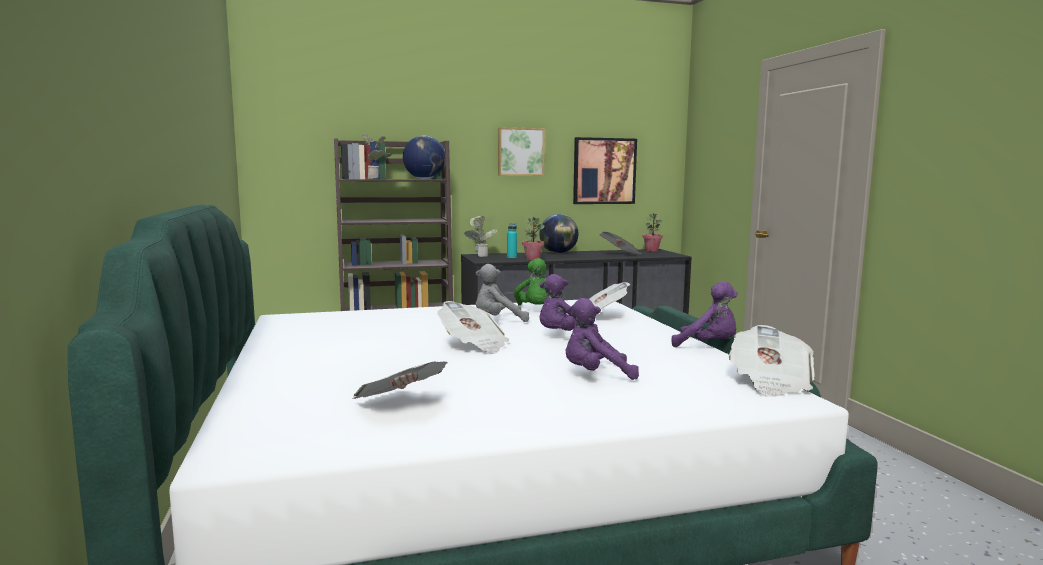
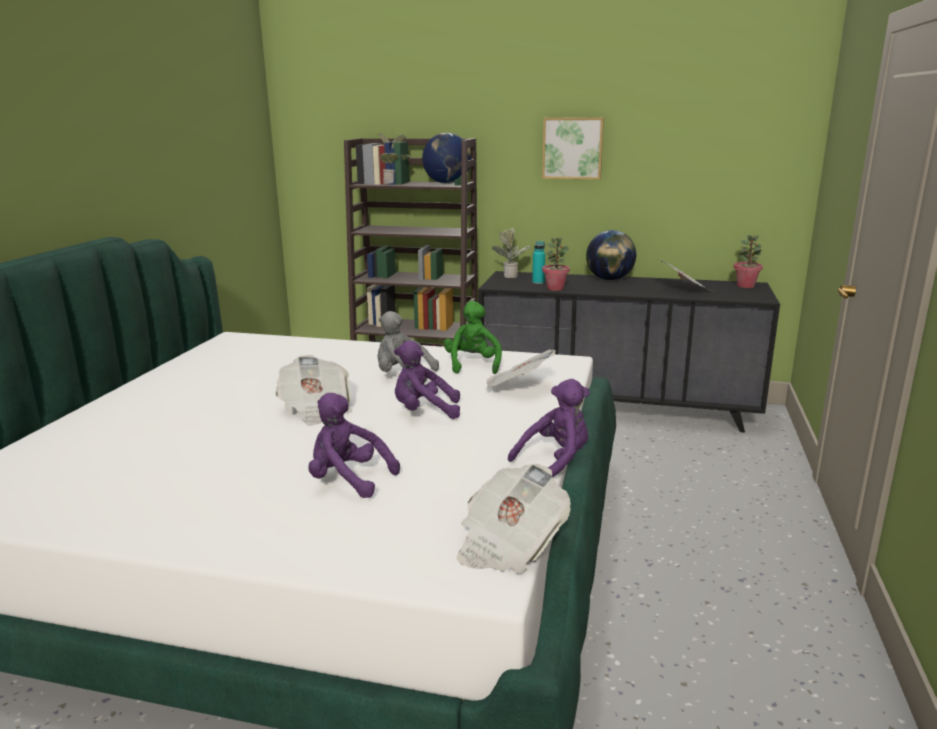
camera: 30 degrees right, 10 degrees up
newspaper [352,361,448,399] -> none
green plush toy [514,258,563,306] -> green plush toy turned 150 degrees clockwise [444,301,502,374]
picture [573,137,637,204] -> none
purple plush toy [671,281,738,347] -> purple plush toy turned 90 degrees counterclockwise [508,379,590,477]

